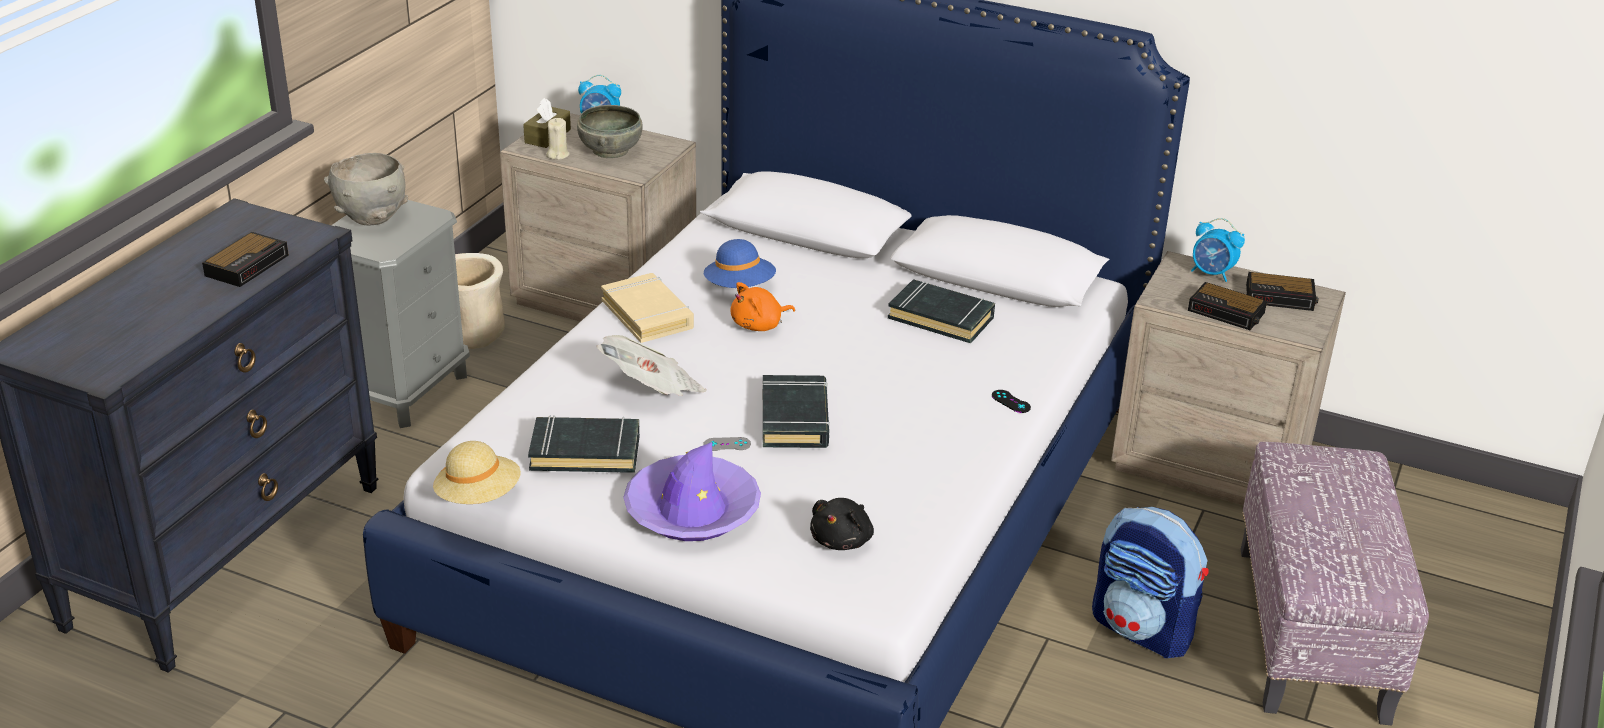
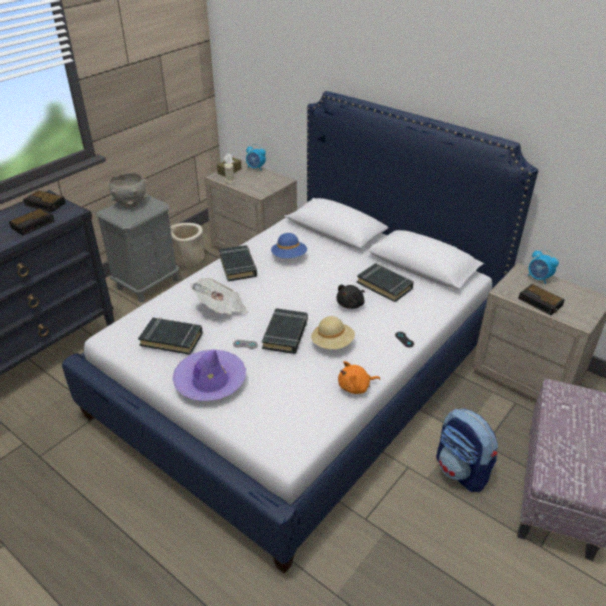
camera: 15 degrees right, 5 degrees up
beige hat [433,441,521,504] -> beige hat moved to [311,316,355,349]
grey bowl [577,105,642,158] -> none
beige book [601,273,694,343] -> black book [219,245,257,281]
orange plush toy [731,282,795,331] -> orange plush toy moved to [338,361,381,394]
black plush toy [810,498,874,550] -> black plush toy moved to [336,285,365,309]
alarm clock [1246,272,1319,311] -> alarm clock moved to [23,190,66,212]

